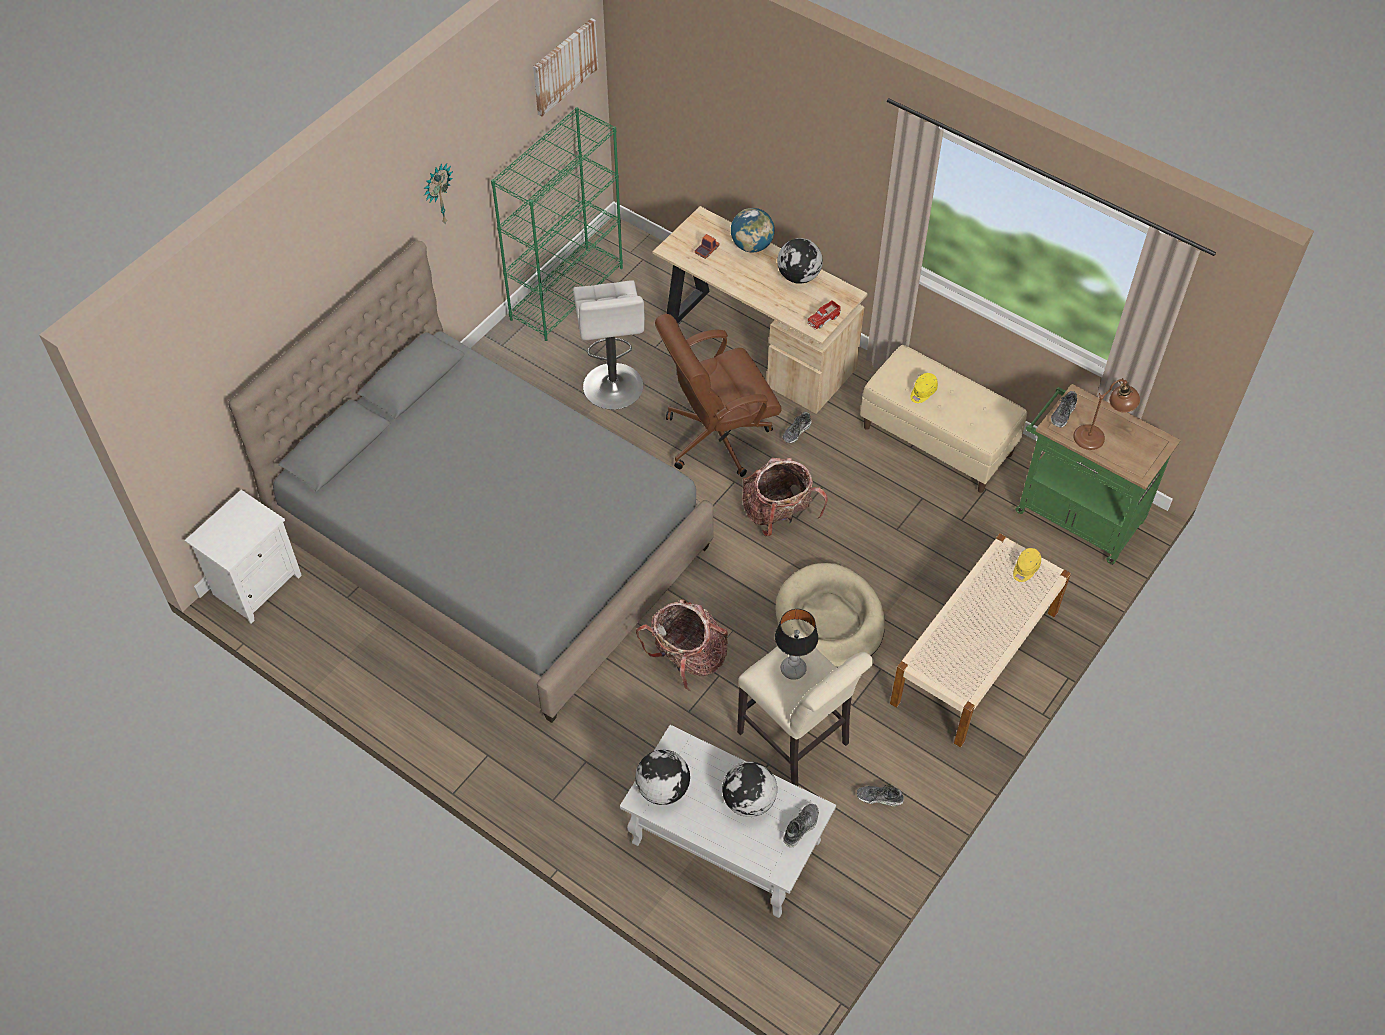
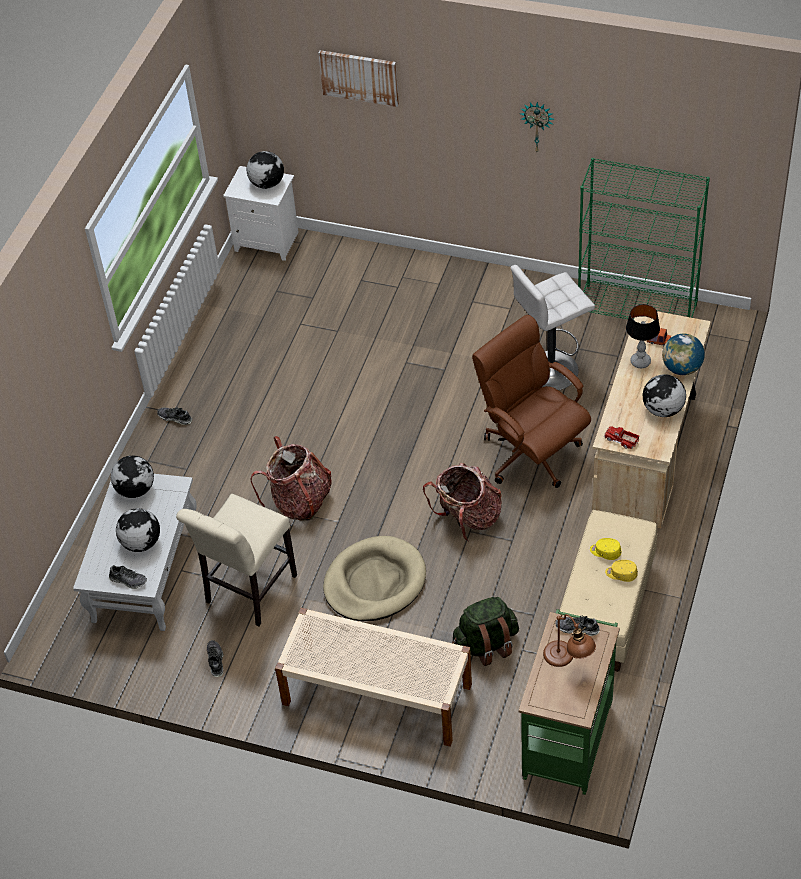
camera: 75 degrees right, 5 degrees down
grey bed [228,241,713,723] -> none
picture [533,18,598,117] -> picture moved to [318,50,399,107]
table lamp [775,609,818,680] -> table lamp moved to [626,304,660,368]
shoe [782,412,812,443] -> shoe moved to [157,407,192,425]
yellow cap [1013,548,1041,582] -> yellow cap moved to [605,560,638,582]
none -> globe [247,151,284,189]
none -> green backpack [452,597,519,666]

